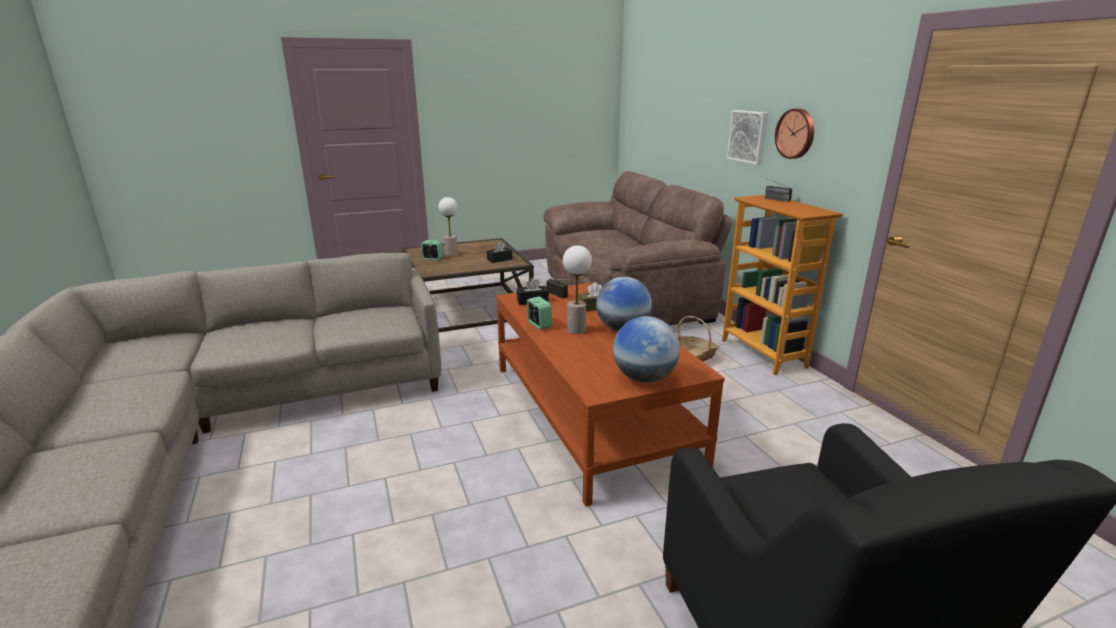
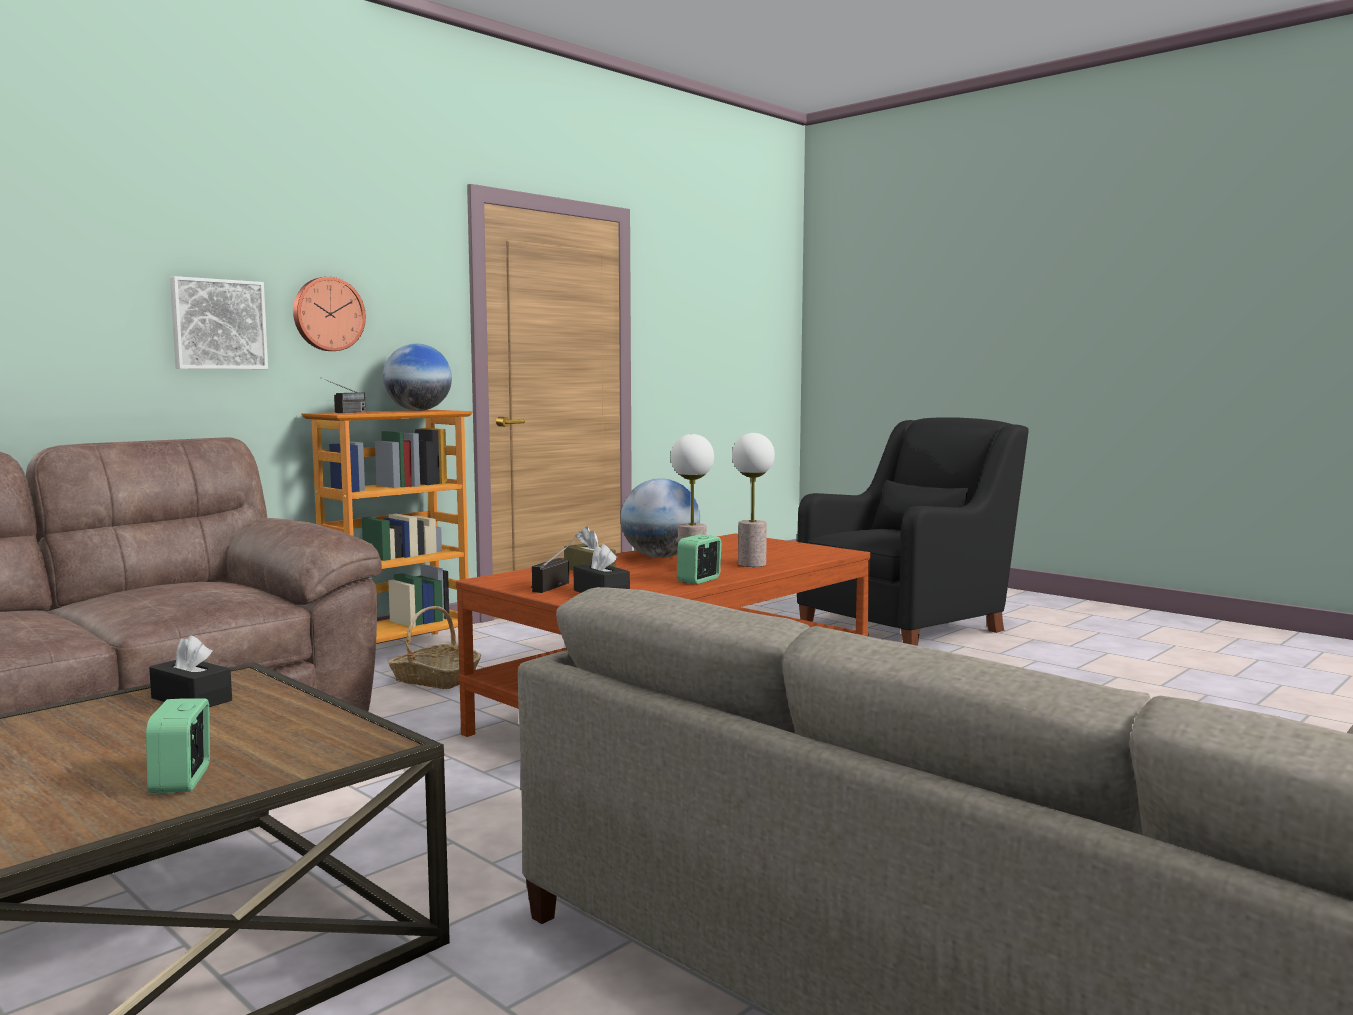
camera: 115 degrees left, 15 degrees down
table lamp [438,197,458,256] -> table lamp moved to [732,433,775,567]
globe [613,316,680,383] -> globe moved to [383,343,452,411]

